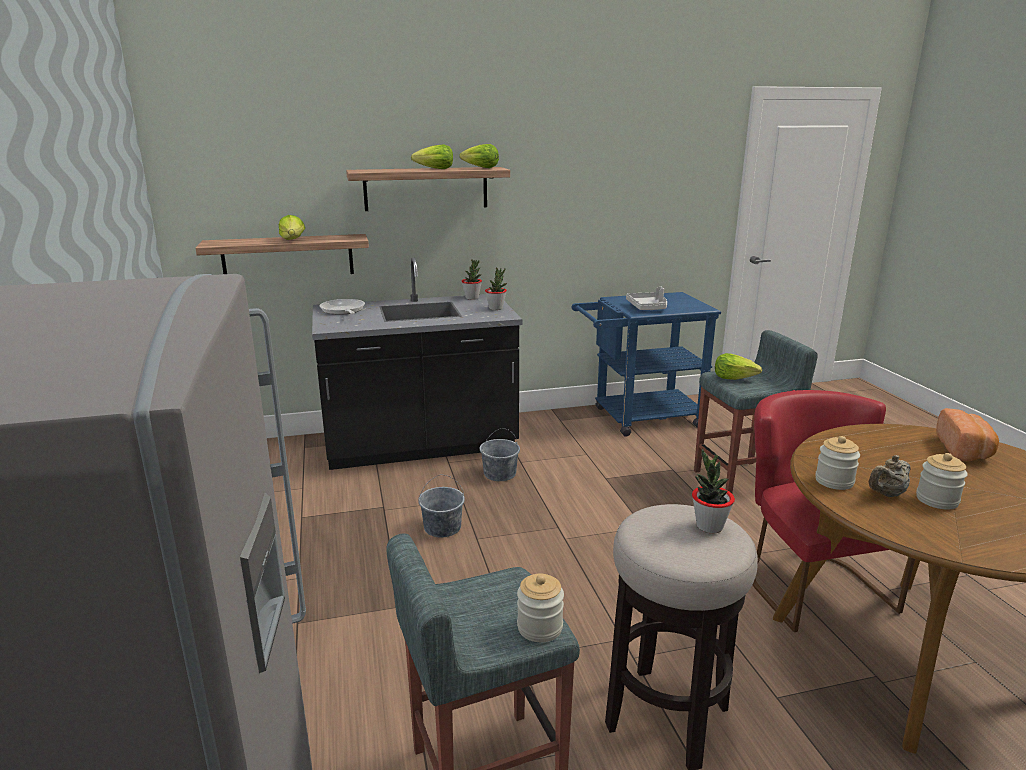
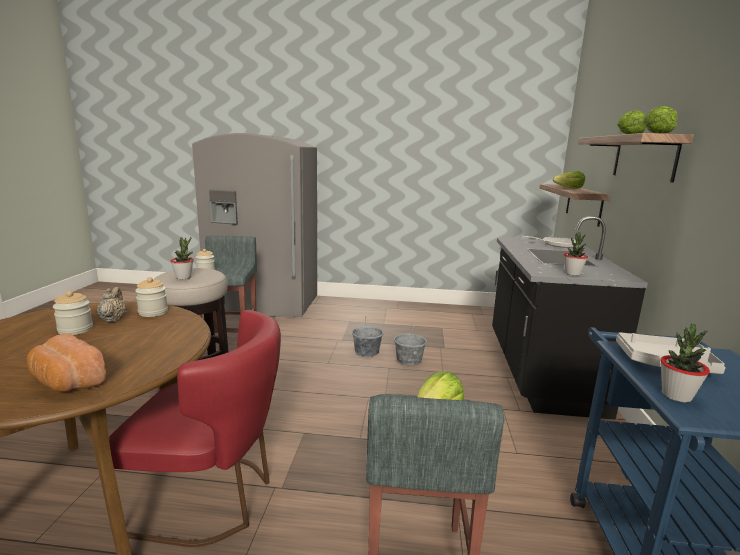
camera: 110 degrees right, 5 degrees down
potted plant [462,259,482,300] -> potted plant moved to [660,324,710,403]
grey bucket [479,428,520,481] -> grey bucket moved to [352,316,383,357]

